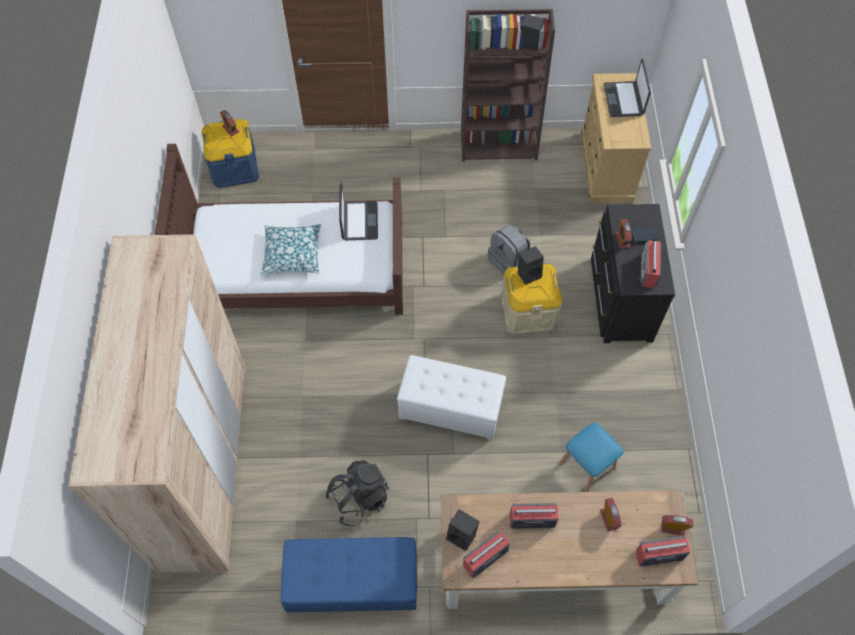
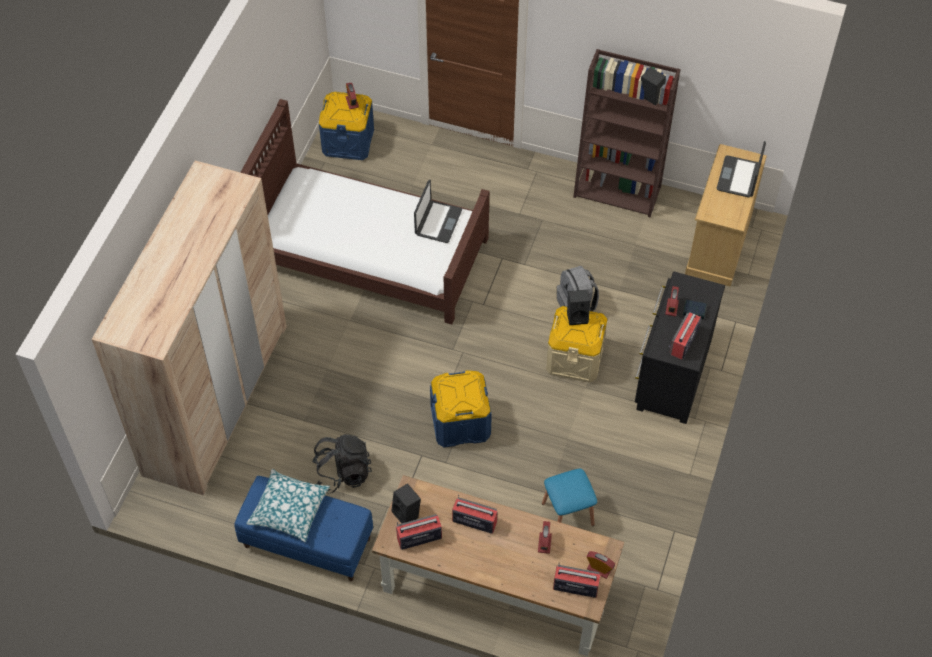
camera: 20 degrees right, 5 degrees down
pillow [261,224,321,275] -> pillow moved to [246,469,330,542]
white ottoman [397,355,506,440] -> blue storage box [430,370,492,448]

